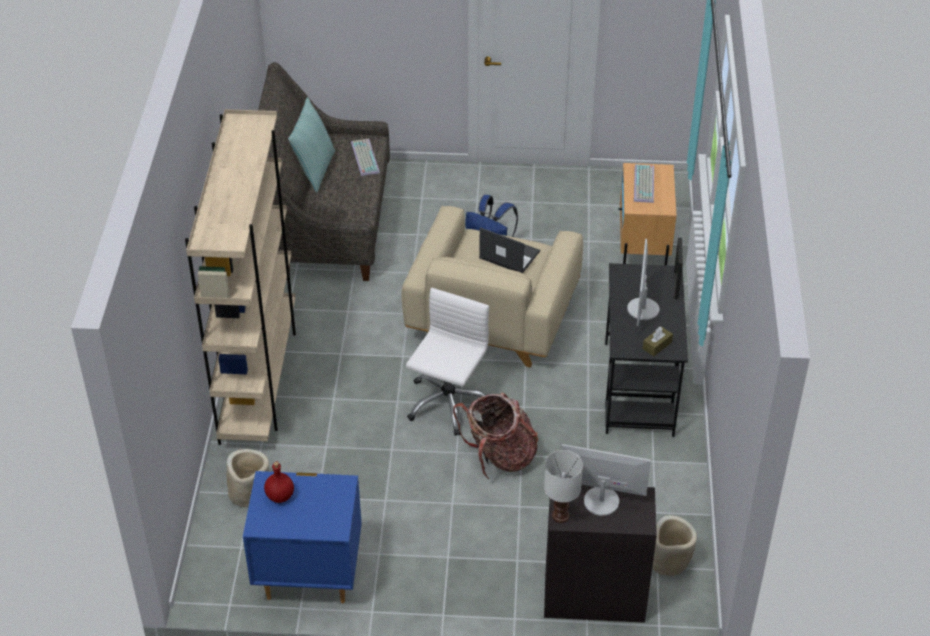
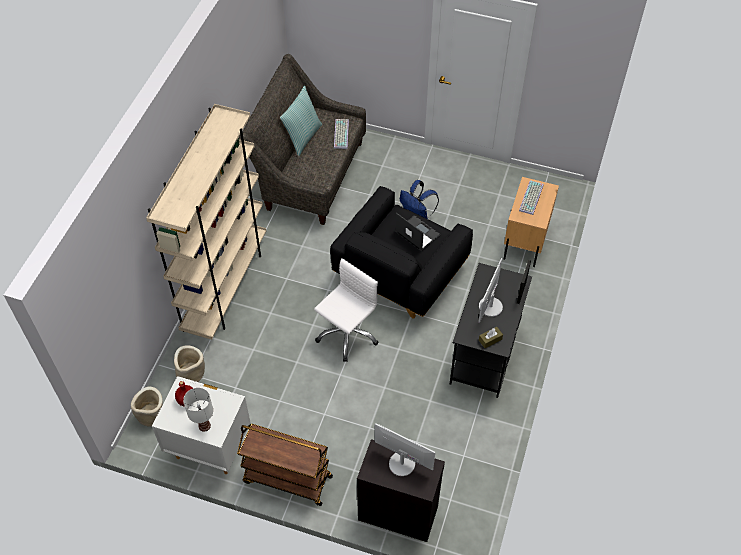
camera: 15 degrees right, 10 degrees up
blue nightstand [243,471,362,603] -> white nightstand [152,376,250,474]
beige armchair [401,206,583,368] -> black armchair [330,186,473,319]
backpack [453,393,538,479] -> none
white table lamp [544,450,583,523] -> white table lamp moved to [183,388,213,432]
beige planter [652,515,697,576] -> beige planter moved to [131,387,163,427]
none -> brown cart [237,424,333,506]

